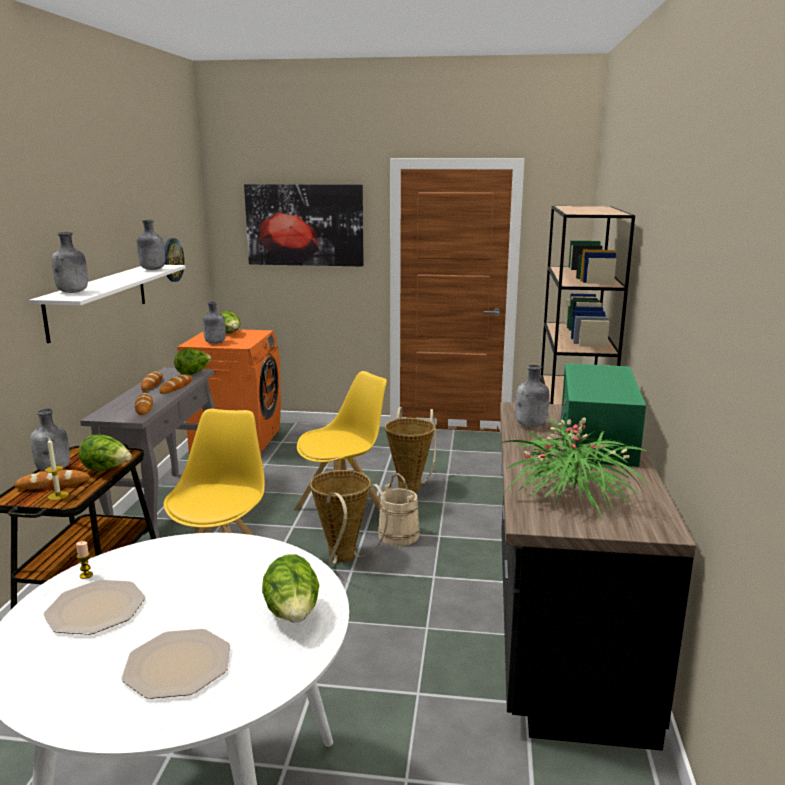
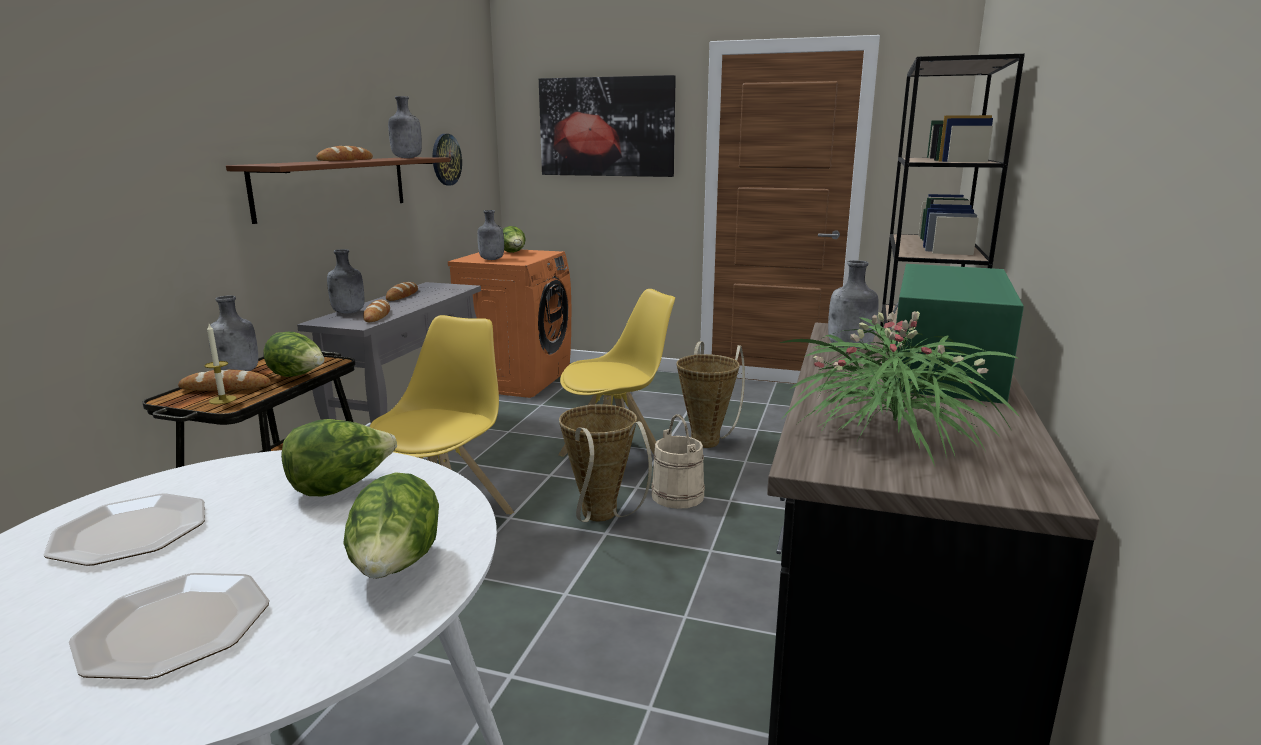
camera: 10 degrees right, 0 degrees up
white shelf [29,265,185,343] -> brown shelf [226,157,450,224]
grey bottle [52,232,88,293] -> grey bottle moved to [327,249,364,314]
candle [76,541,93,579] -> none
bread [159,374,192,394] -> bread moved to [316,146,373,161]
lettuce [174,349,212,375] -> lettuce moved to [281,419,397,496]

